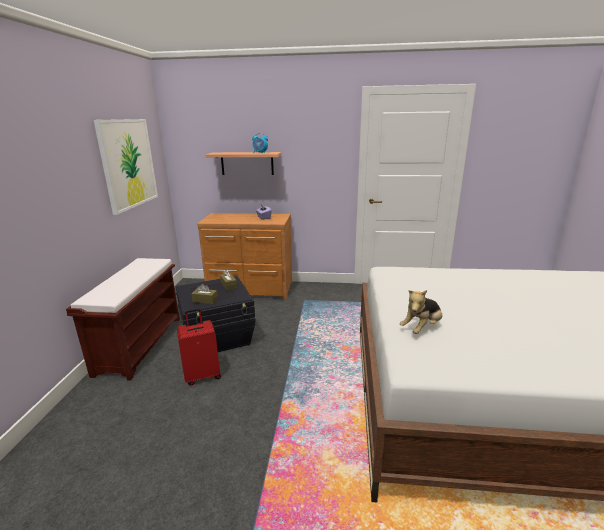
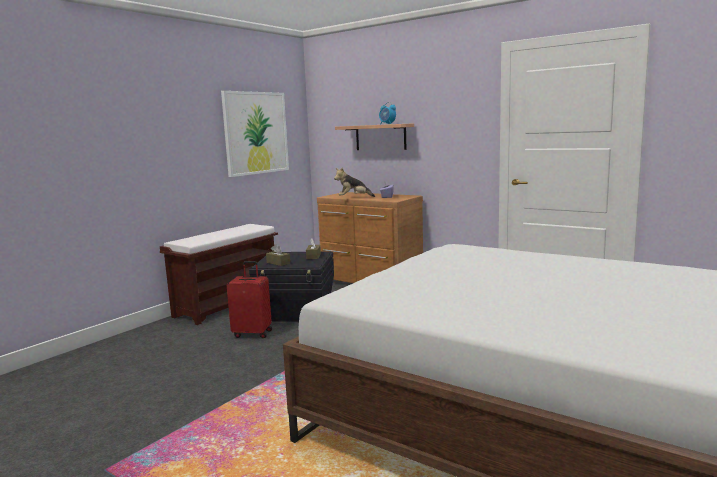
camera: 30 degrees right, 10 degrees down
plush toy [400,290,442,334] -> plush toy moved to [334,167,375,197]

